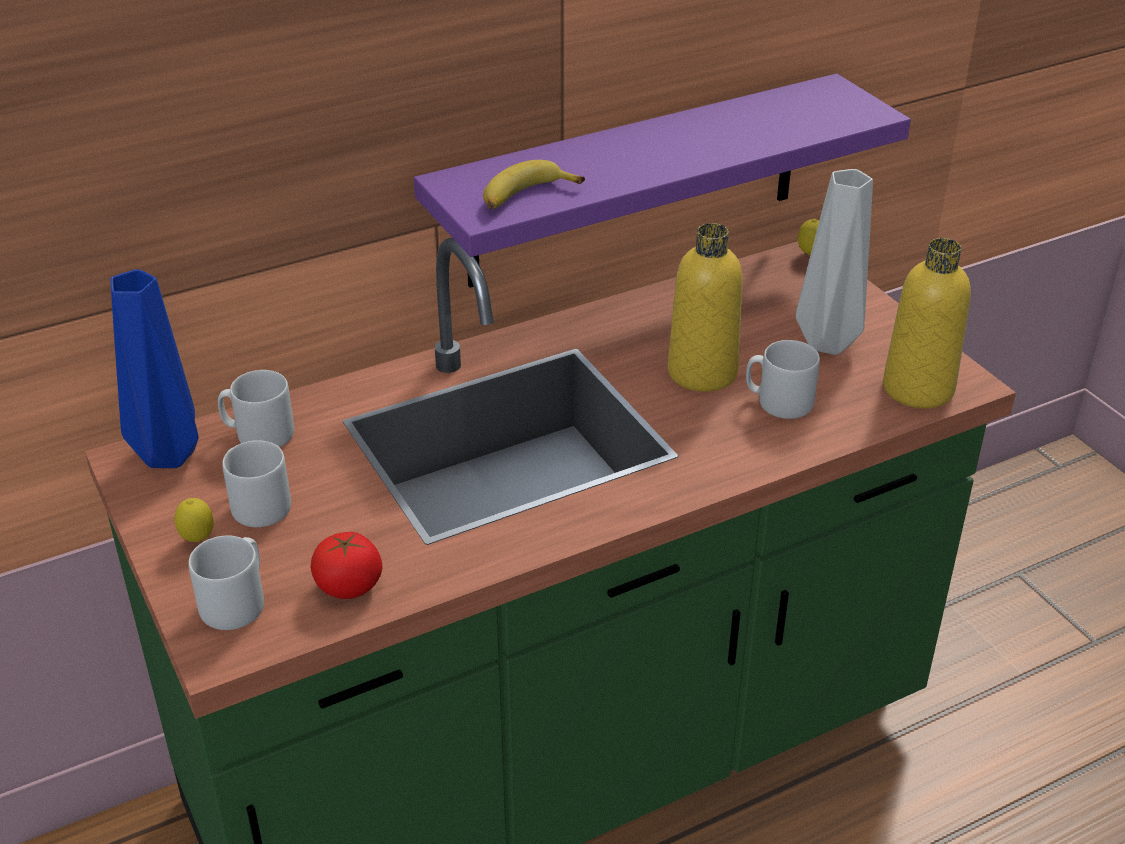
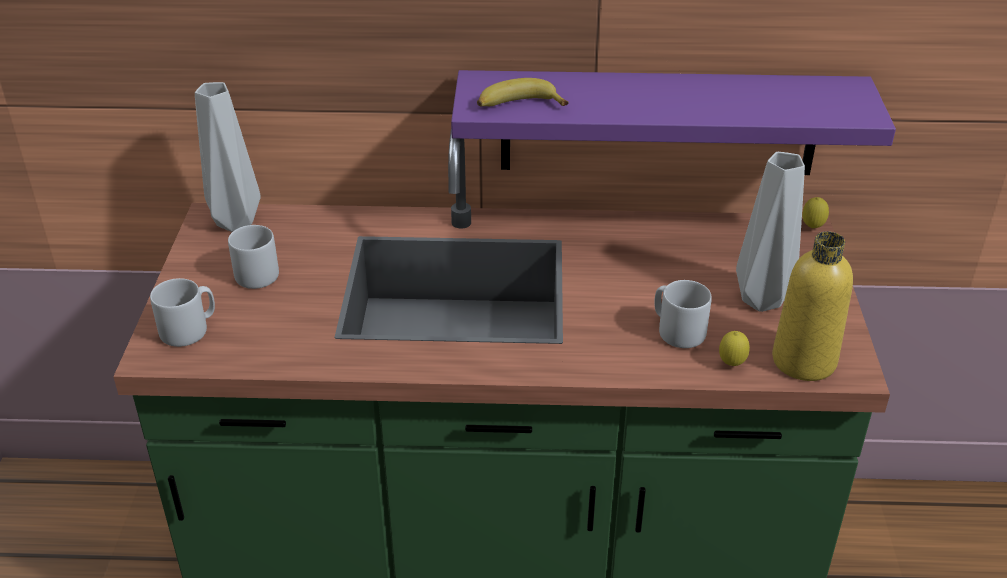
camera: 30 degrees right, 0 degrees up
blue vase [111,269,199,468] -> grey vase [195,82,260,232]
lemon [175,498,214,542] -> lemon moved to [719,331,750,366]
grey mug [218,370,294,447] -> none
tomato [311,532,383,599] -> none
yellow bottle [668,223,743,392] -> none

